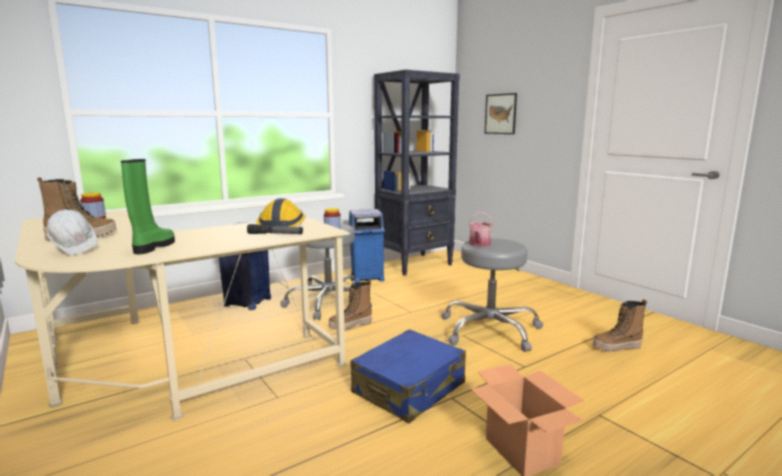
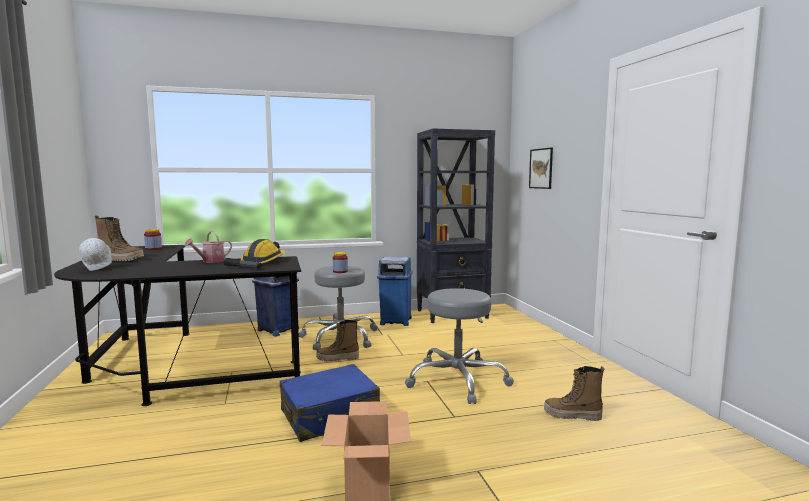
camera: 20 degrees right, 5 degrees down
beige desk [15,210,350,420] -> black desk [54,245,301,406]
green boot [121,159,175,254] -> none
watering can [469,212,493,247] -> watering can moved to [184,231,232,263]

